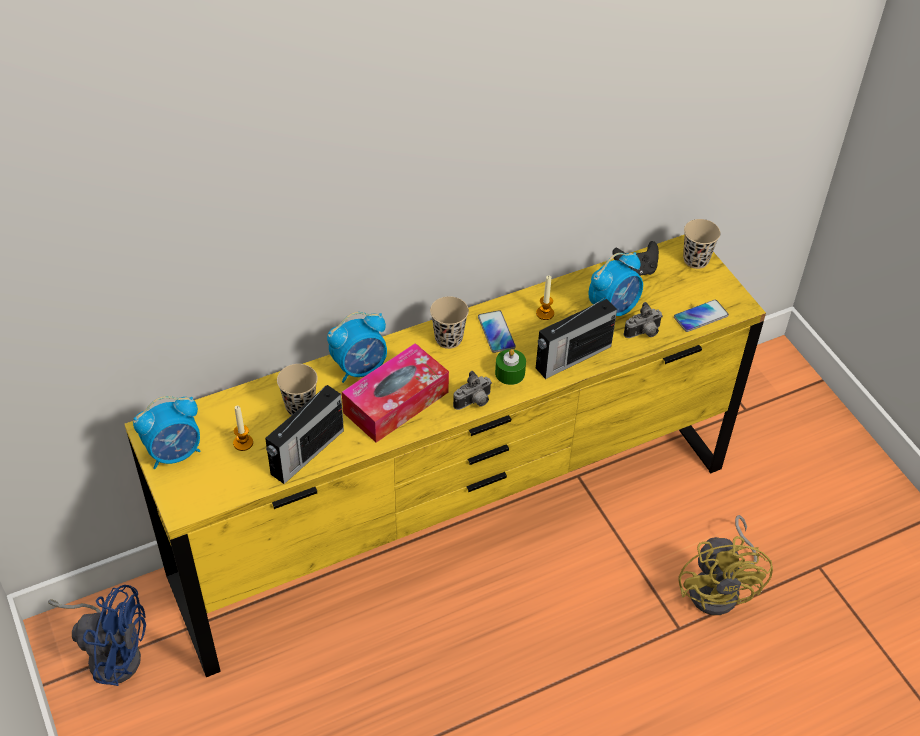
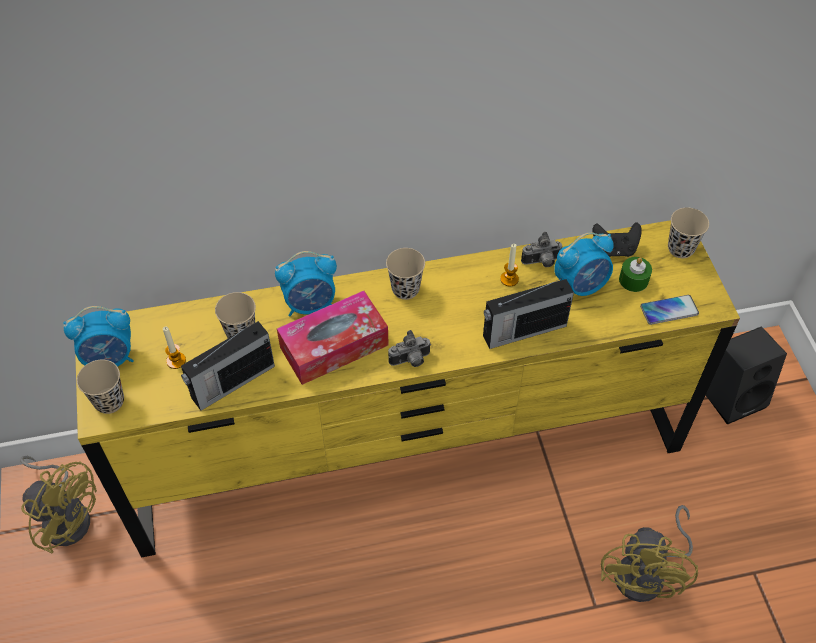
camera: 15 degrees right, 5 degrees up
blue fan [48,585,146,686] -> yellow fan [20,456,97,554]
phone [478,310,516,353] -> none
green candle [495,349,526,385] -> green candle moved to [619,257,652,292]
camera [624,302,663,338] -> camera moved to [521,232,562,267]
none -> beige cup [77,360,124,414]
none -> black speaker [705,326,787,425]

